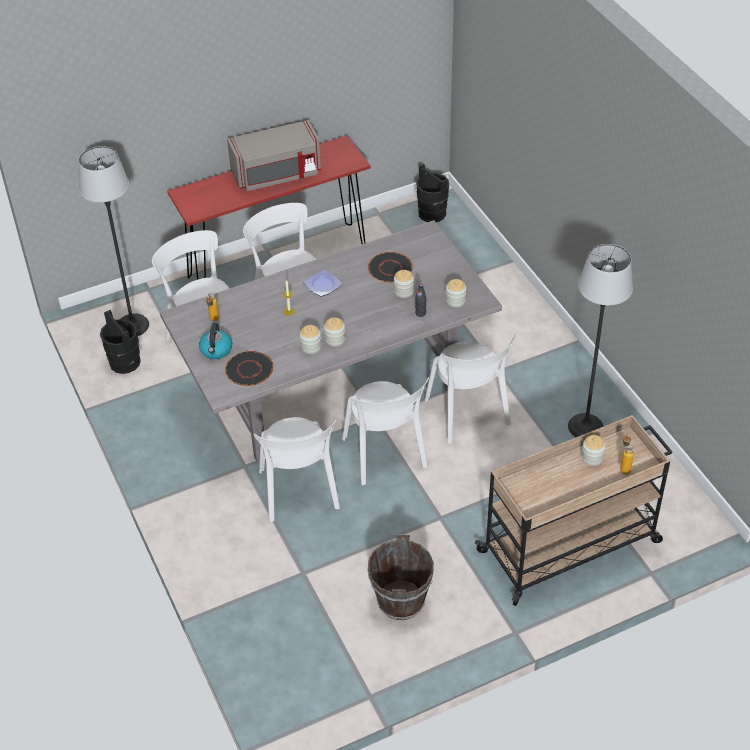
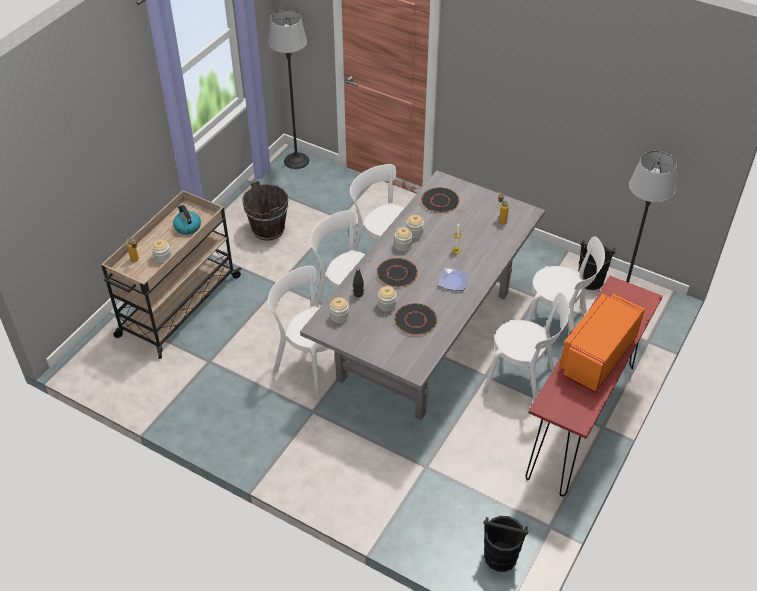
camera: 145 degrees right, 0 degrees up
kettle [199,323,232,359] -> kettle moved to [173,205,201,235]
grey microwave [227,120,321,191] -> orange microwave [559,294,645,393]
floor lamp [568,244,633,437] -> floor lamp moved to [268,10,309,169]
none -> black plate [377,258,418,287]

